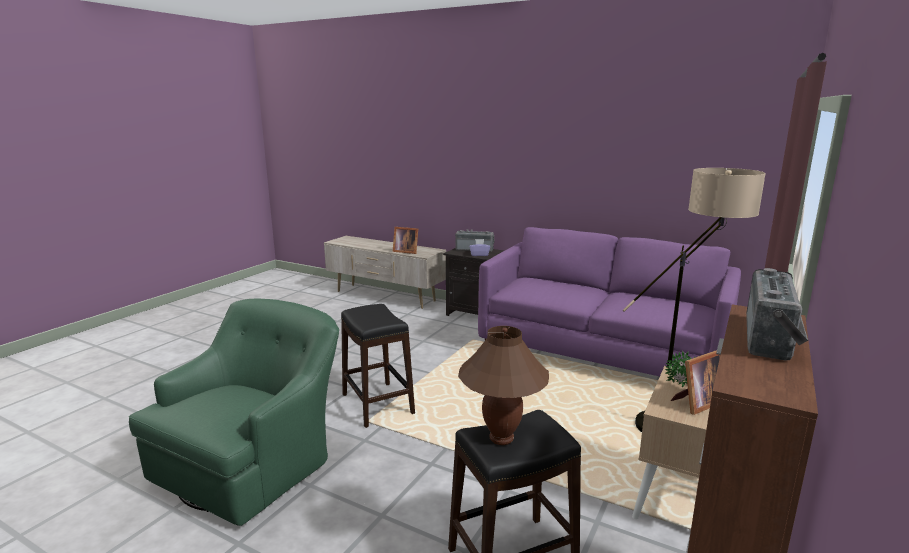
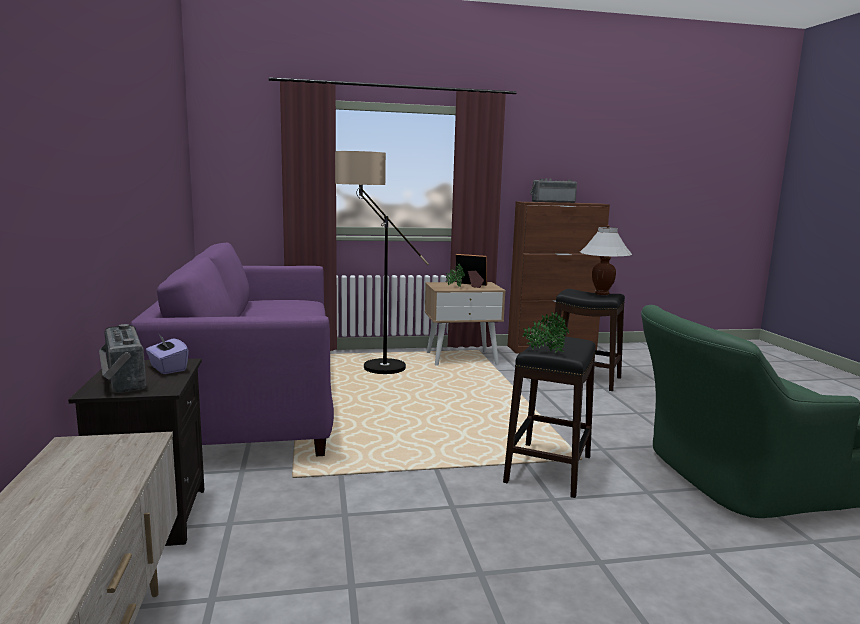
camera: 130 degrees left, 5 degrees down
picture frame [393,227,418,254] -> none
brown table lamp [458,326,549,445] -> white table lamp [580,225,632,295]
none -> potted plant [522,311,569,353]

